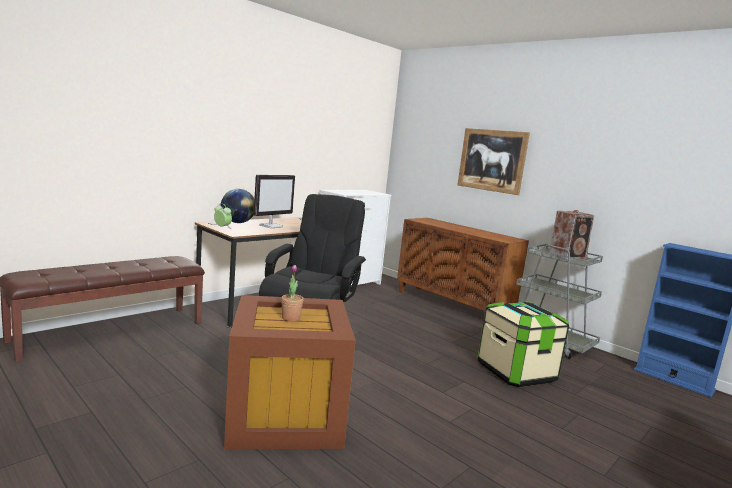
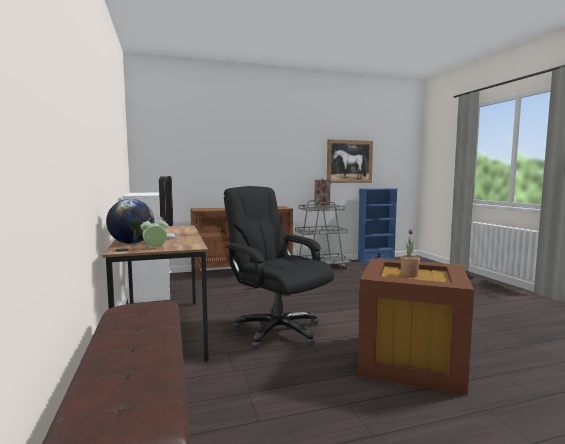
camera: 60 degrees left, 5 degrees down
picture [457,128,530,195] -> picture moved to [327,139,373,183]
storage box [477,301,569,387] -> none

